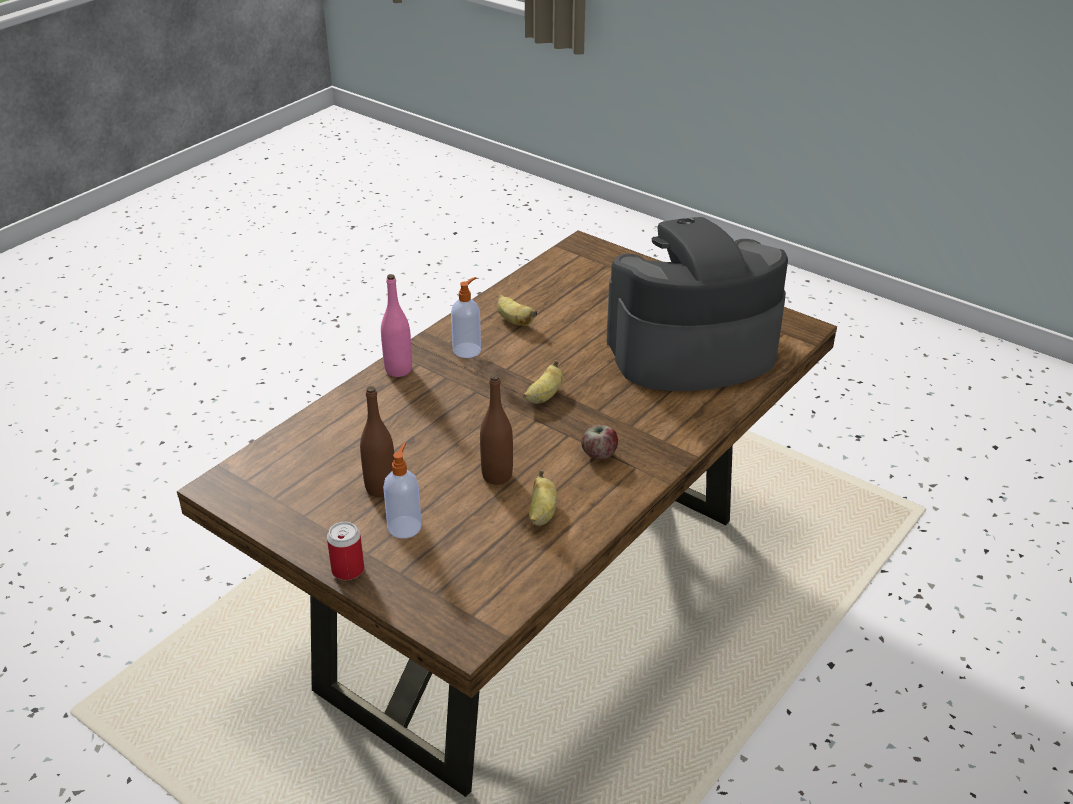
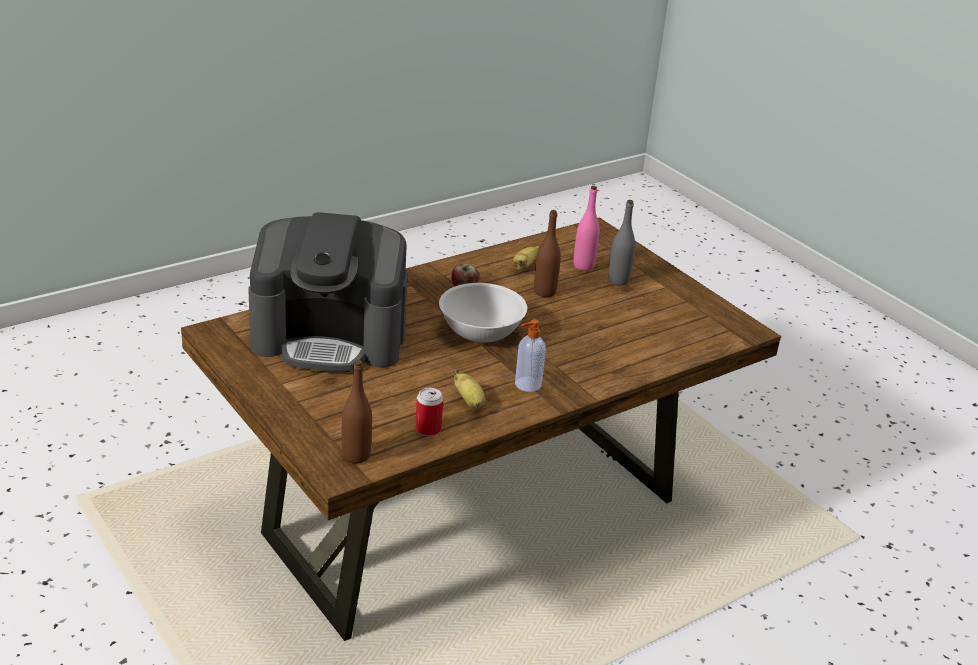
camera: 165 degrees left, 5 degrees down
can [327,522,364,580] -> can moved to [415,388,444,436]
brown bottle [360,386,394,497] -> brown bottle moved to [342,360,372,464]
pink bottle [381,274,412,377] -> pink bottle moved to [574,186,600,271]
soap dispenser [383,442,422,539] -> grey bottle [608,200,635,286]
banana [523,360,563,403] -> white bowl [439,283,527,342]

